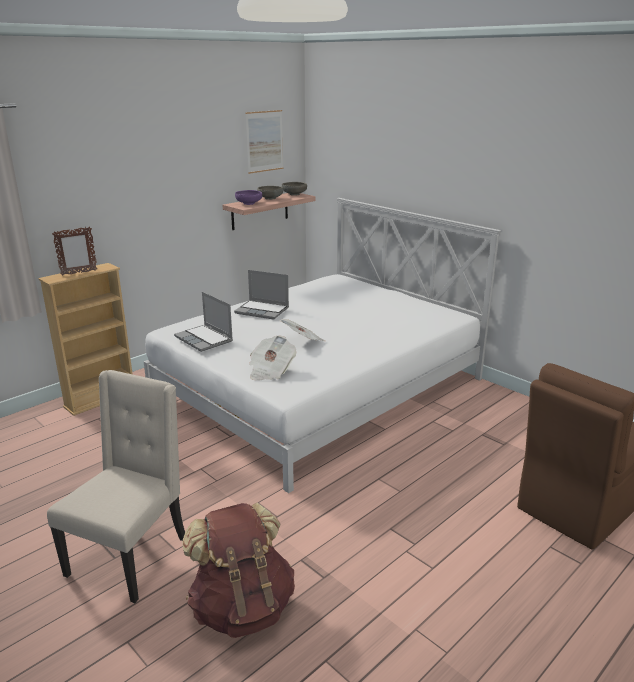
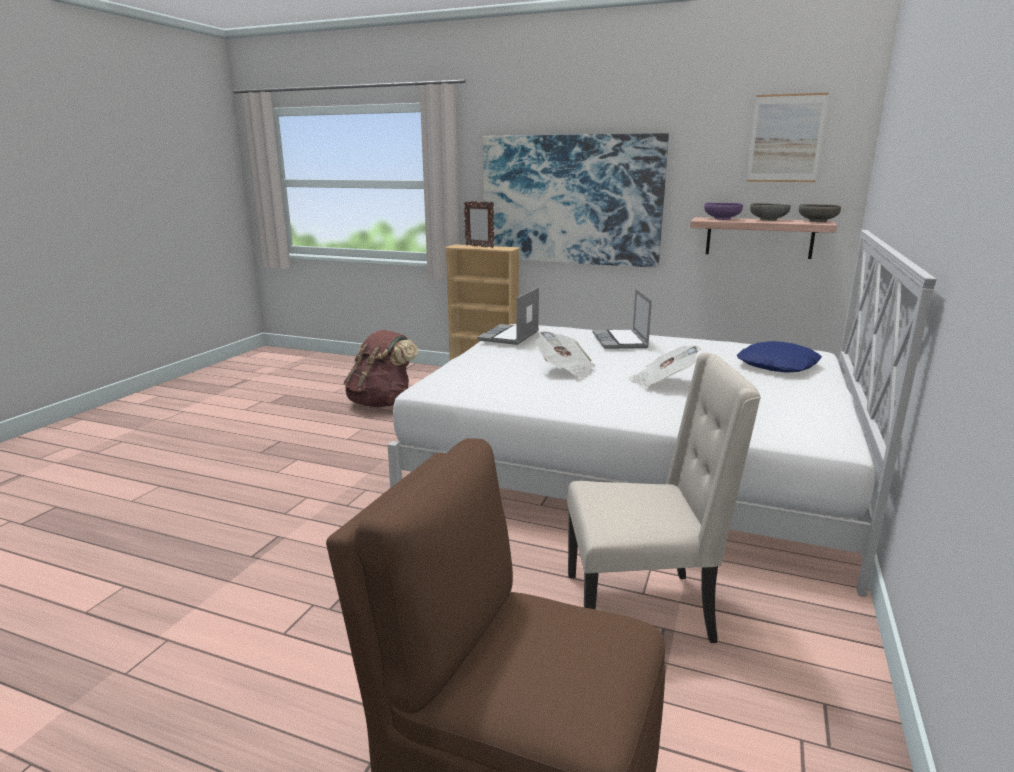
camera: 65 degrees right, 5 degrees down
beige chair [47,370,185,603] -> beige chair moved to [567,353,761,643]
brown backpack [182,503,295,638] -> brown backpack moved to [344,330,418,407]
newspaper [249,335,296,381] -> newspaper moved to [629,346,701,387]
none -> picture [483,133,669,268]
none -> blue pillow [737,341,822,373]

